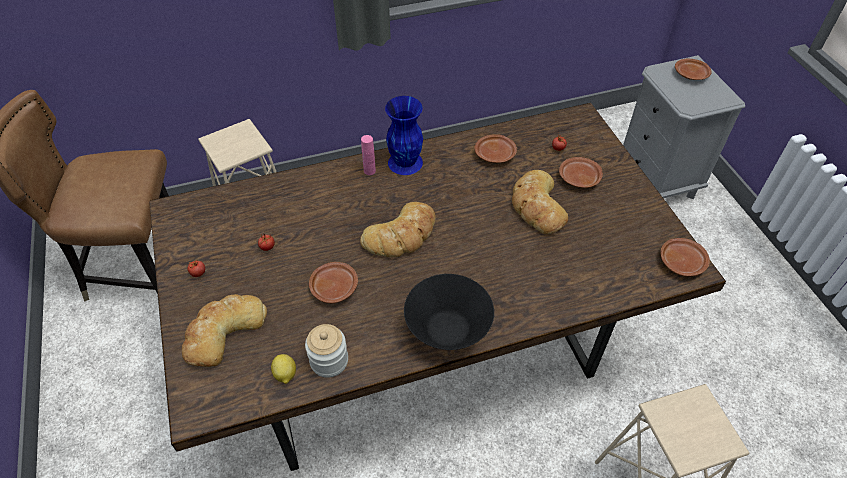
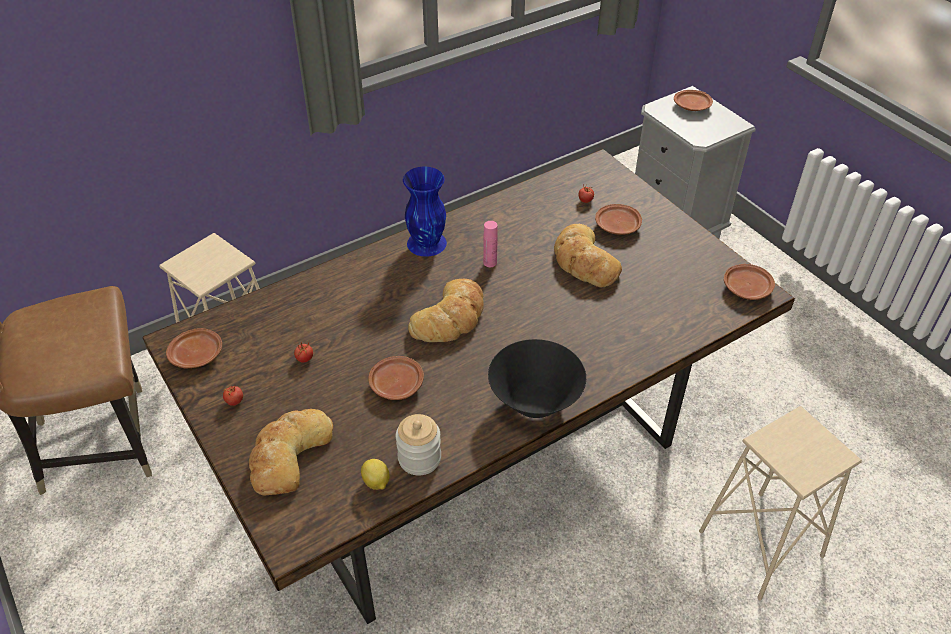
camera: 15 degrees left, 5 degrees down
pink bottle [361,135,376,175] -> pink bottle moved to [483,221,498,267]
brown plate [474,134,517,163] -> brown plate moved to [166,328,222,368]

